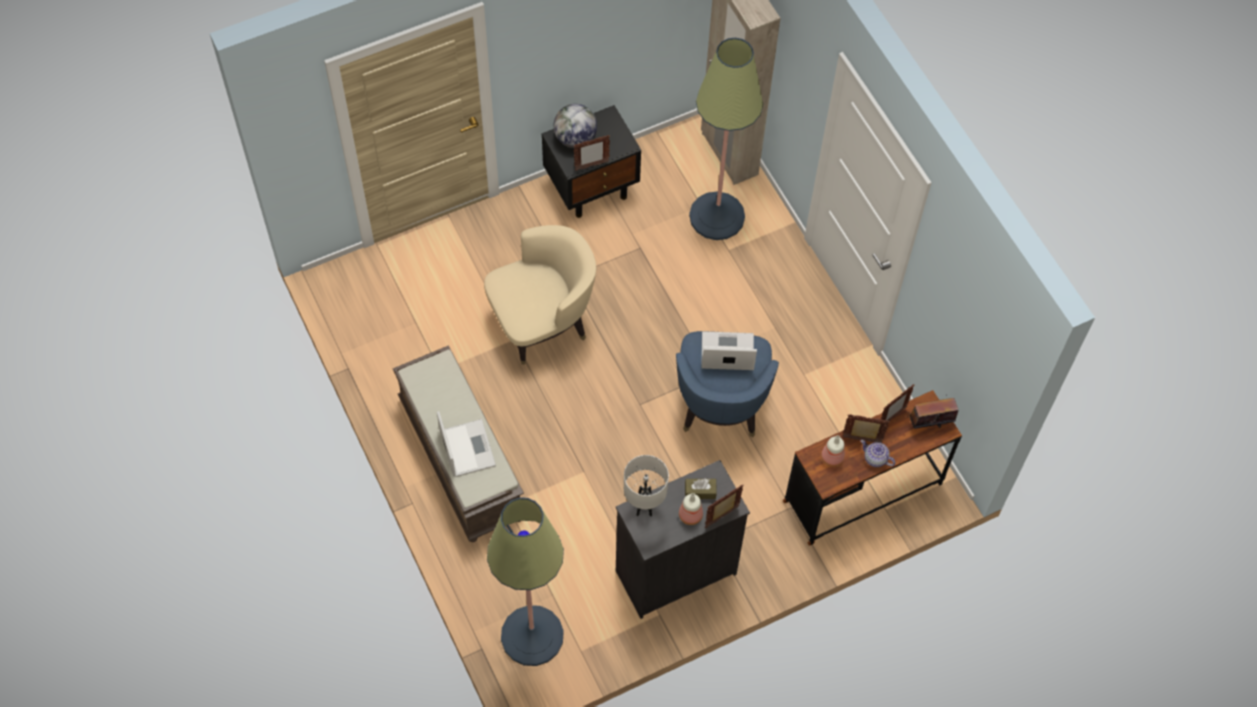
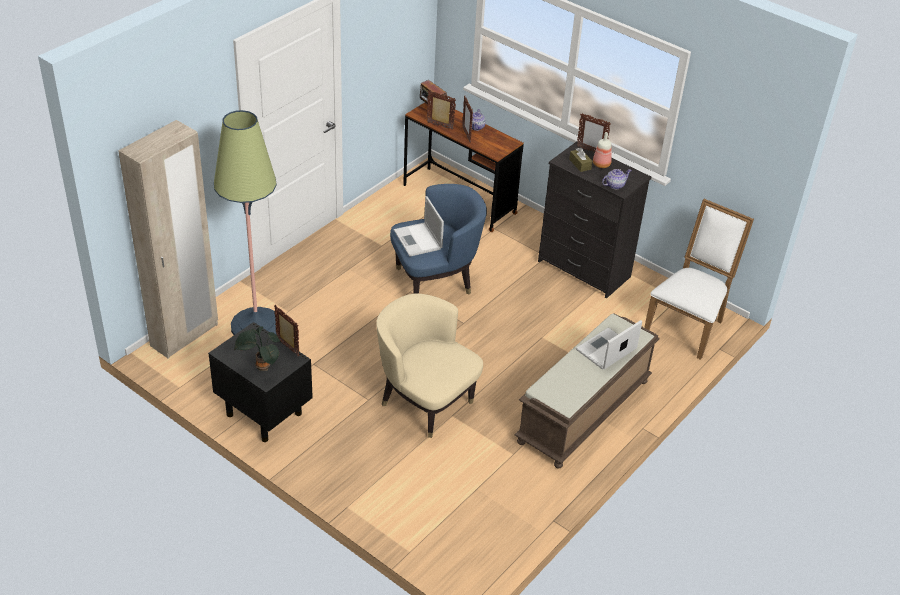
camera: 115 degrees left, 20 degrees down
floor lamp [487,497,564,666] -> white chair [644,199,754,360]
globe [554,104,597,148] -> potted plant [234,326,280,371]
white table lamp [624,455,669,516] -> teapot [602,169,631,189]
bottle [821,435,845,467] -> none

